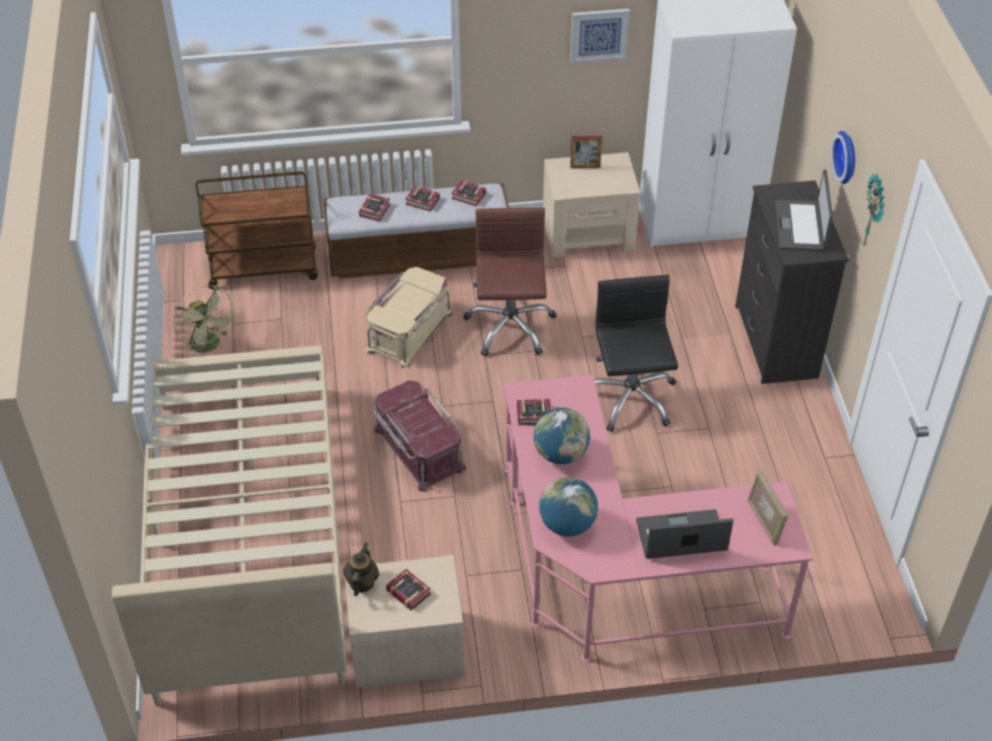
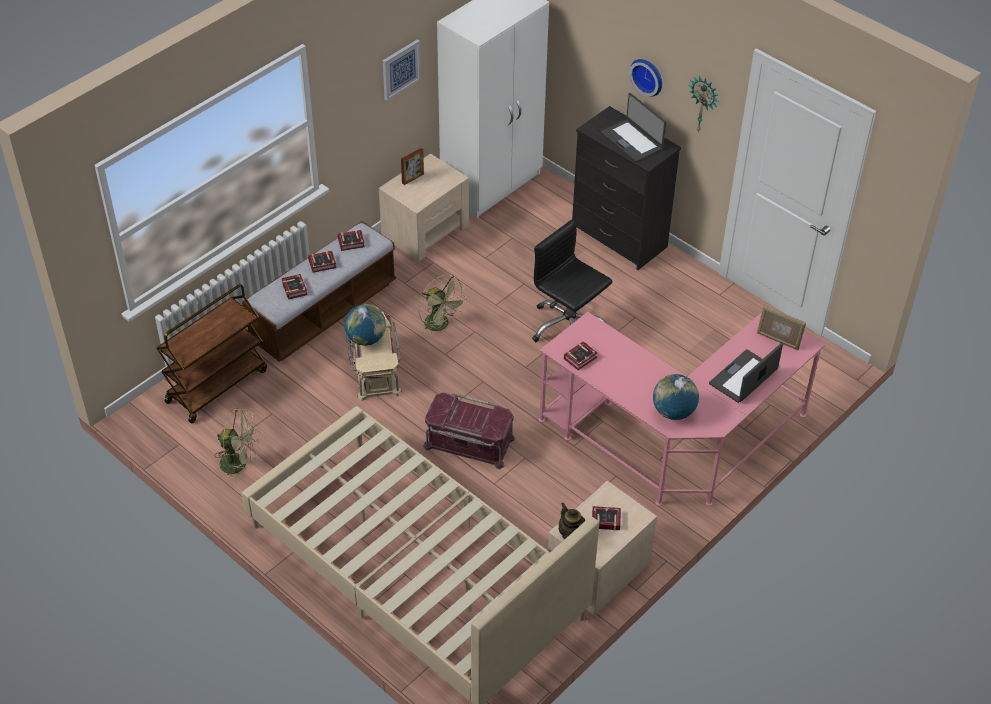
camera: 40 degrees left, 0 degrees up
brown office chair [463,208,557,357] -> green fan [418,275,468,338]
globe [533,408,590,464] -> globe moved to [344,304,386,346]

